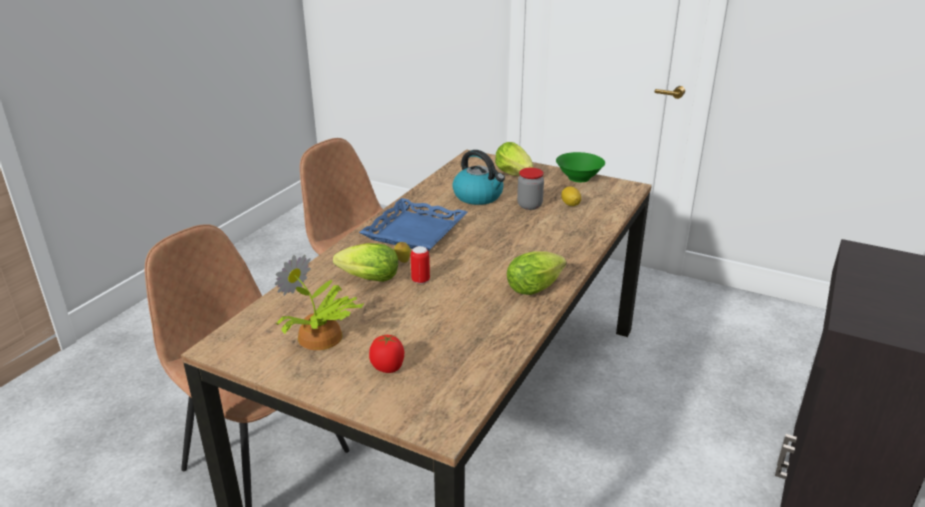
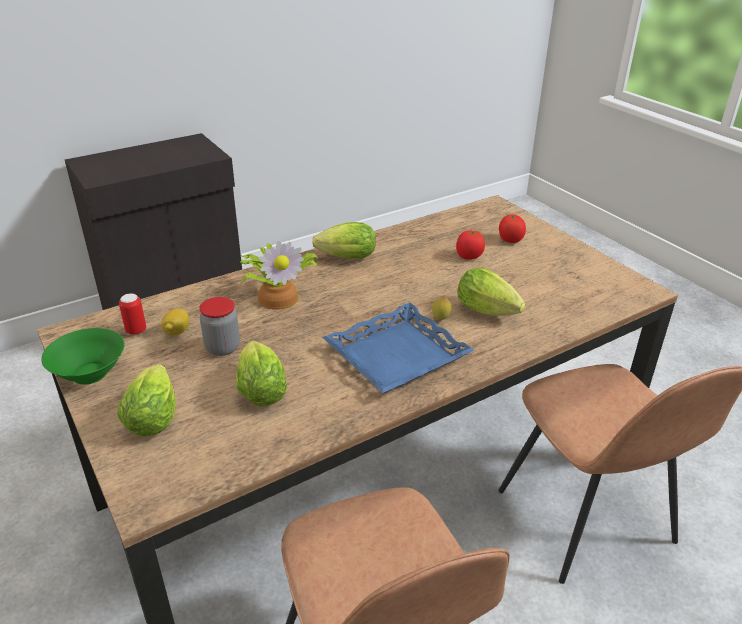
camera: 150 degrees left, 5 degrees up
potted plant [275,255,364,350] -> potted plant moved to [240,241,319,310]
can [410,246,430,284] -> can moved to [119,293,146,335]
kettle [452,150,505,205] -> lettuce [236,341,288,406]
none -> tomato [456,230,485,260]

